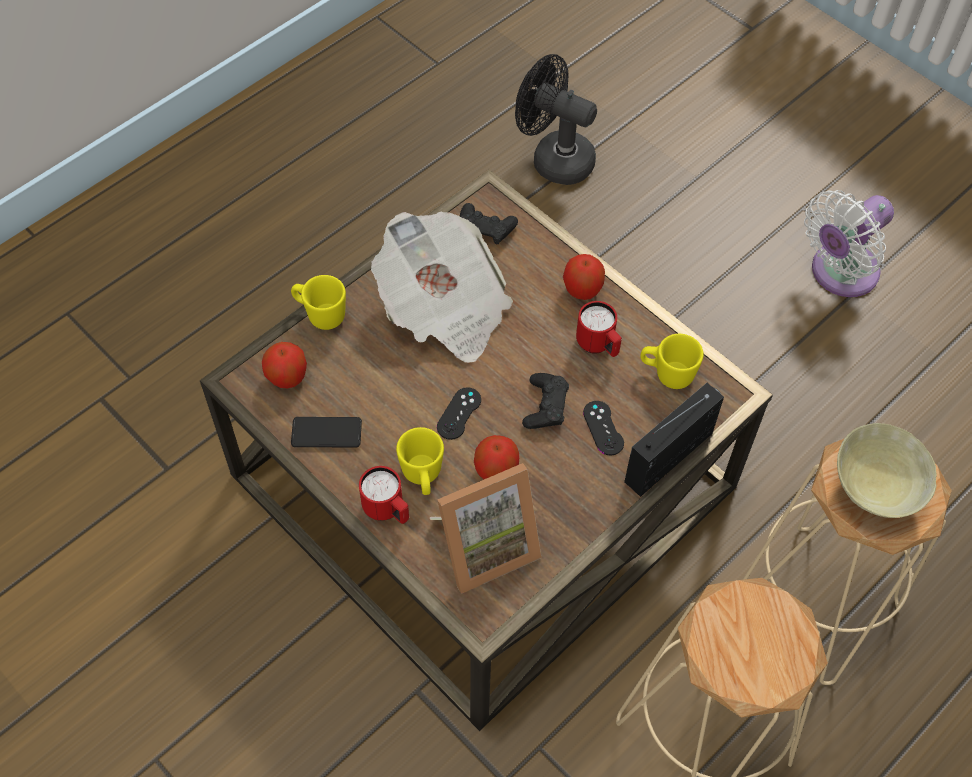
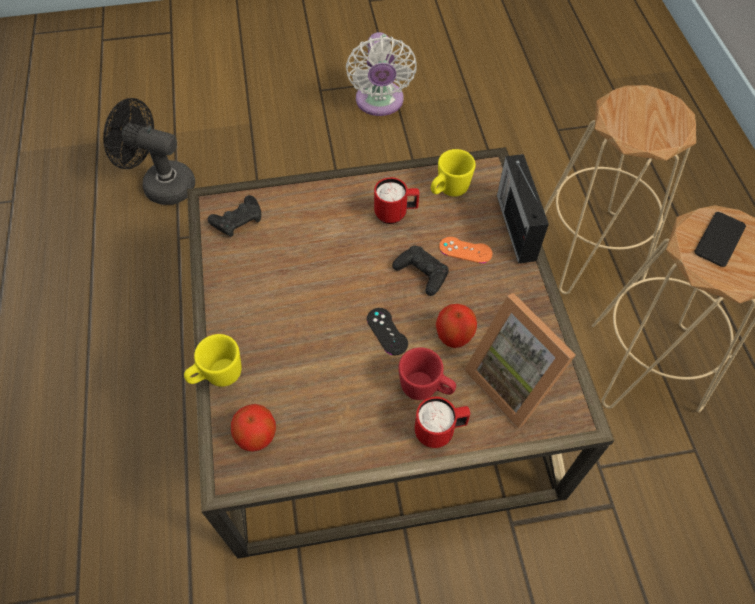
camera: 55 degrees left, 0 degrees up
phone [291,417,362,447] -> phone moved to [694,212,746,267]
newspaper [371,212,513,363] -> none
yellow mug [396,427,444,495] -> red mug [398,347,456,400]
picture frame [430,463,542,594] -> picture frame turned 135 degrees clockwise [464,293,576,429]
black fan [515,54,597,185] -> black fan turned 45 degrees clockwise [103,98,195,205]
apple [563,254,605,300] -> none
black game controller [583,401,624,455] -> orange game controller [439,237,492,263]
beige bowl [837,423,937,518] -> none

